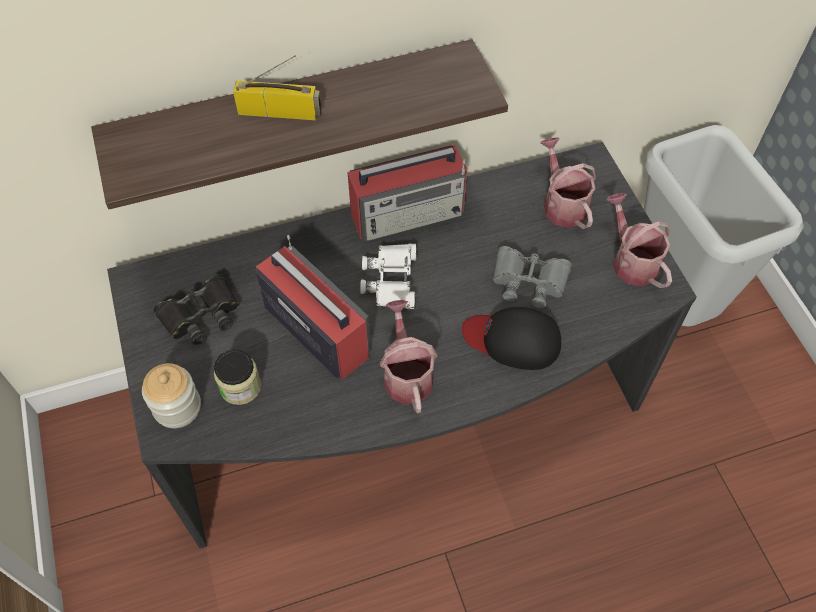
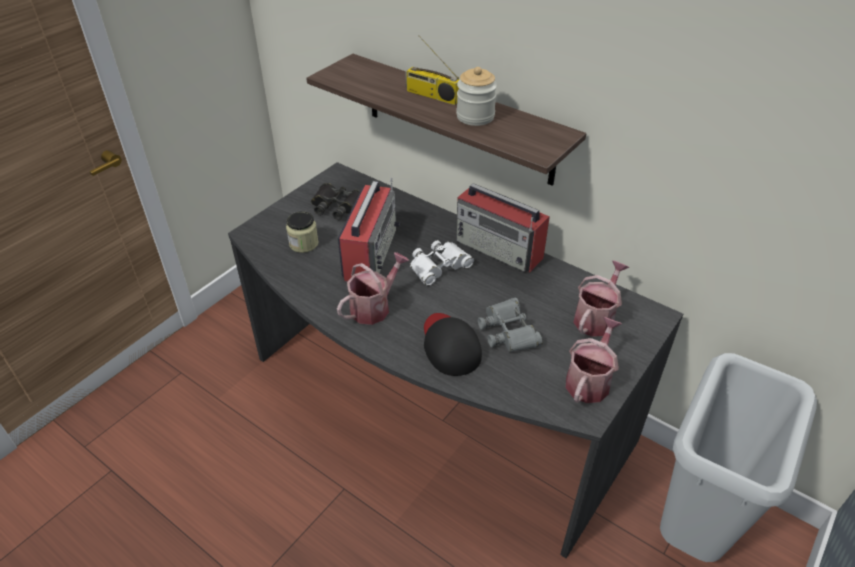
camera: 55 degrees right, 15 degrees down
jar [142,363,201,428] -> jar moved to [456,67,497,126]
radio [233,55,322,120] -> radio turned 150 degrees clockwise [405,36,460,105]

